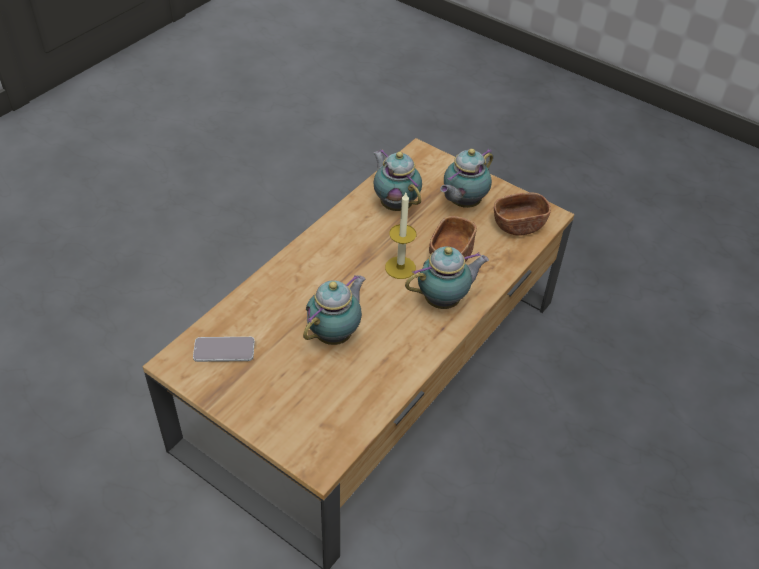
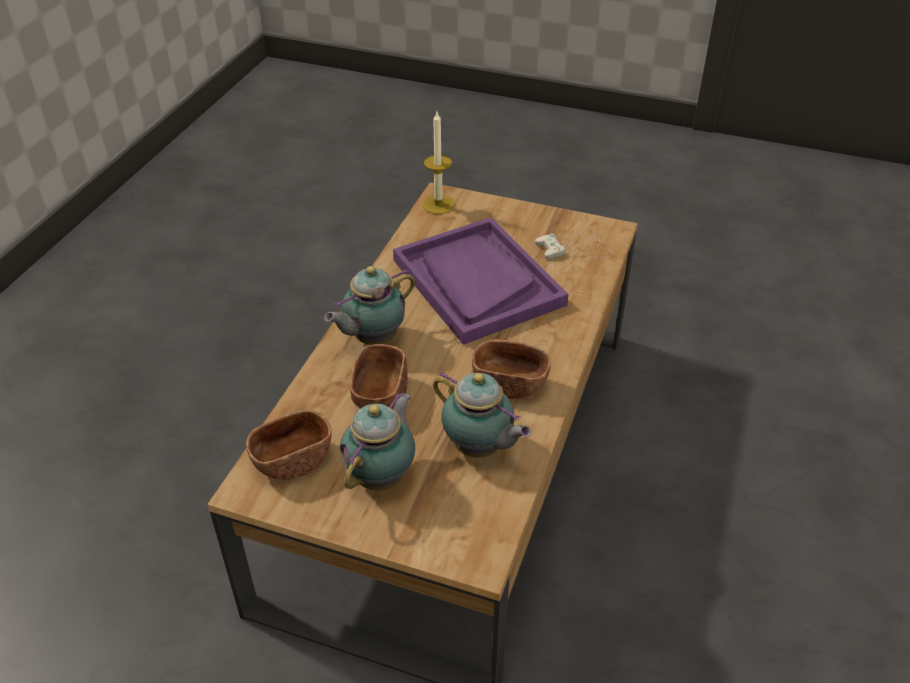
camera: 165 degrees right, 5 degrees down
phone [193,337,255,362] -> white game controller [535,218,612,259]
teapot [303,275,366,345] -> purple tray [393,217,568,345]
candle [385,193,416,279] -> candle moved to [422,112,455,214]
none -> brown bowl [472,339,551,399]

